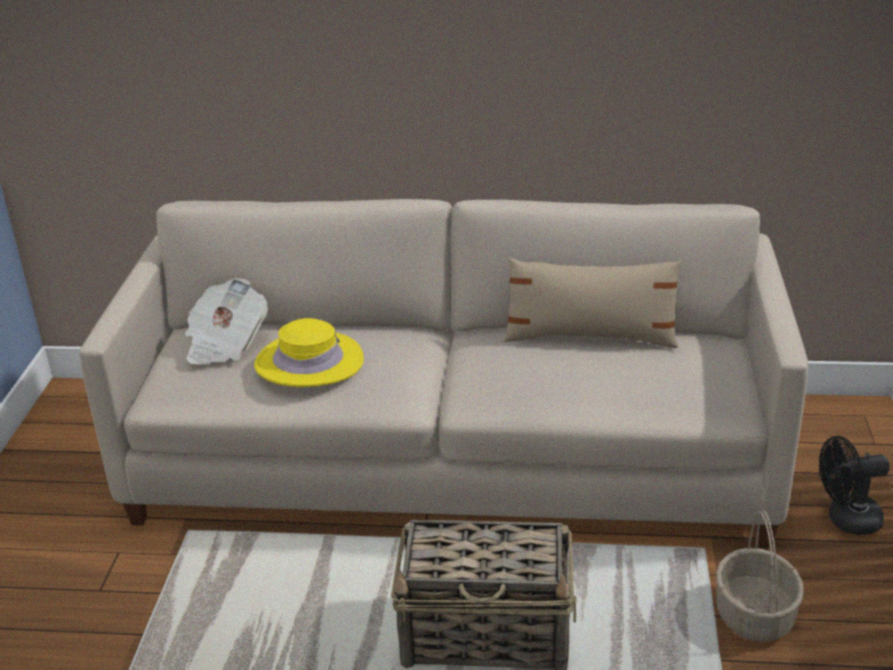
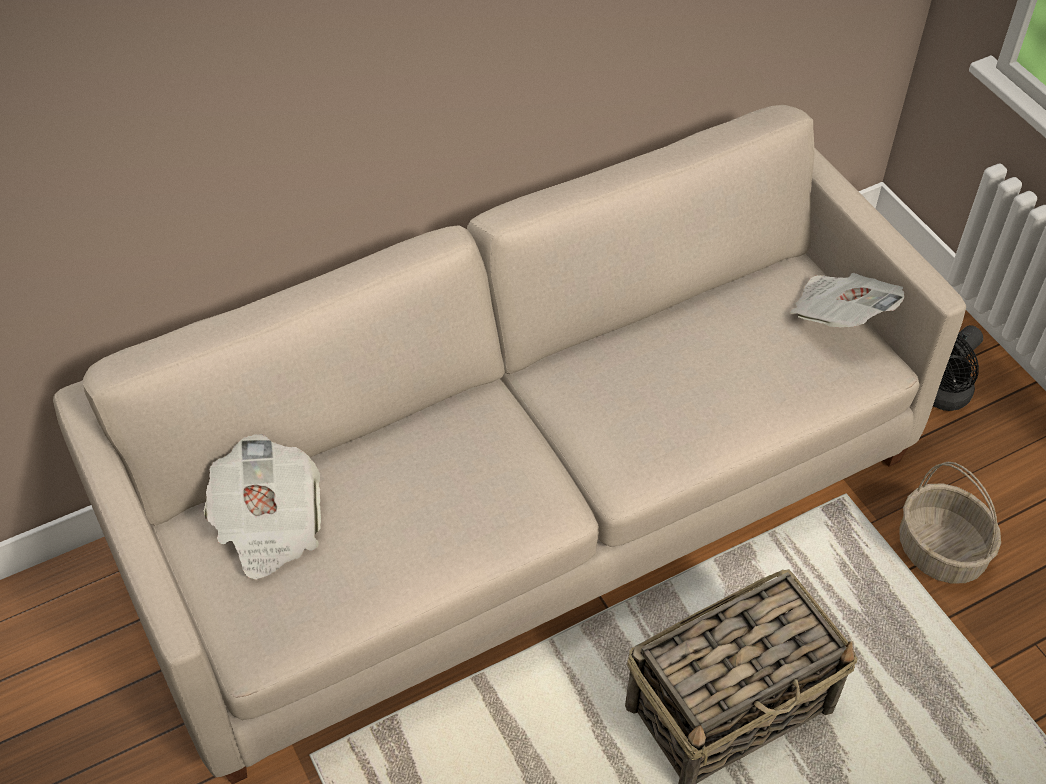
camera: 35 degrees left, 20 degrees up
yellow hat [254,318,364,387] -> none
beige pillow [504,258,682,348] -> none
none -> newspaper [790,273,904,328]

